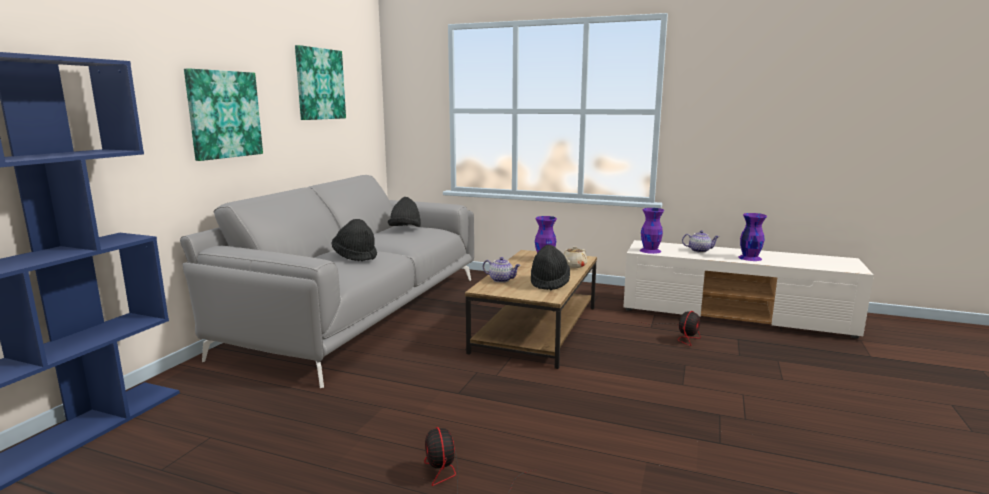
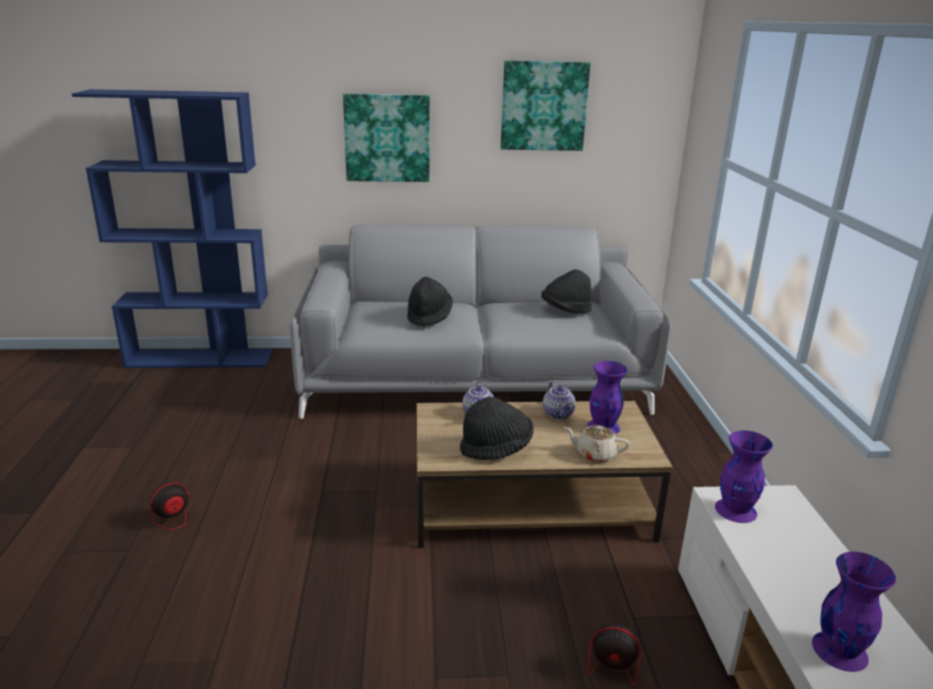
camera: 65 degrees right, 10 degrees up
teapot [682,230,720,253] -> teapot moved to [543,382,576,420]

